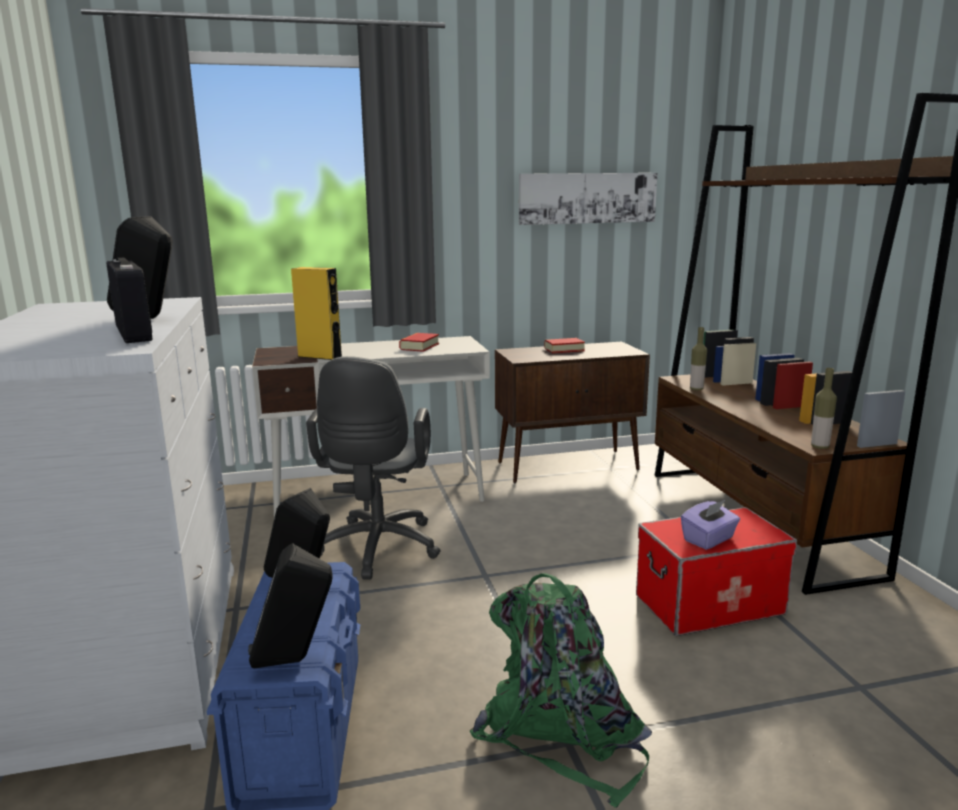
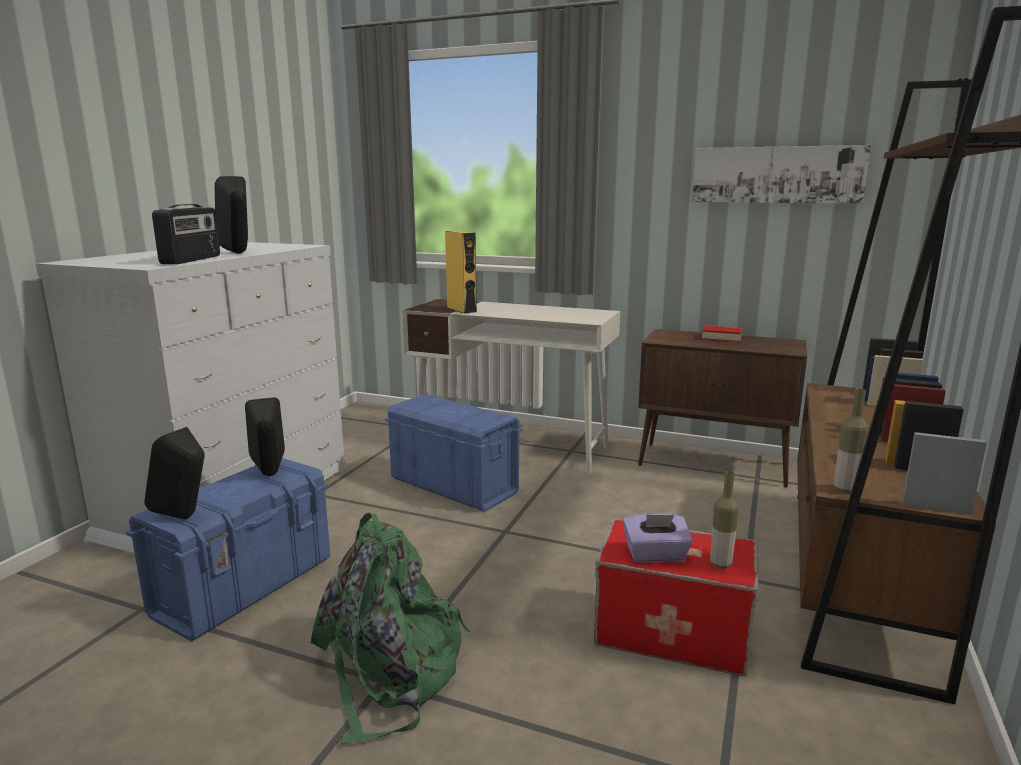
camera: 35 degrees right, 0 degrees up
grey office chair [306,356,441,580] -> blue storage box [385,394,522,512]
book [399,333,439,352] -> none
bottle [690,327,707,391] -> bottle moved to [710,471,739,569]

